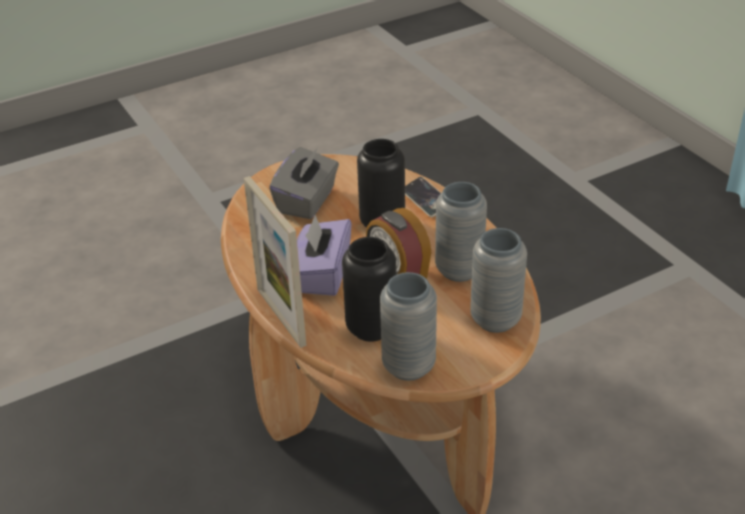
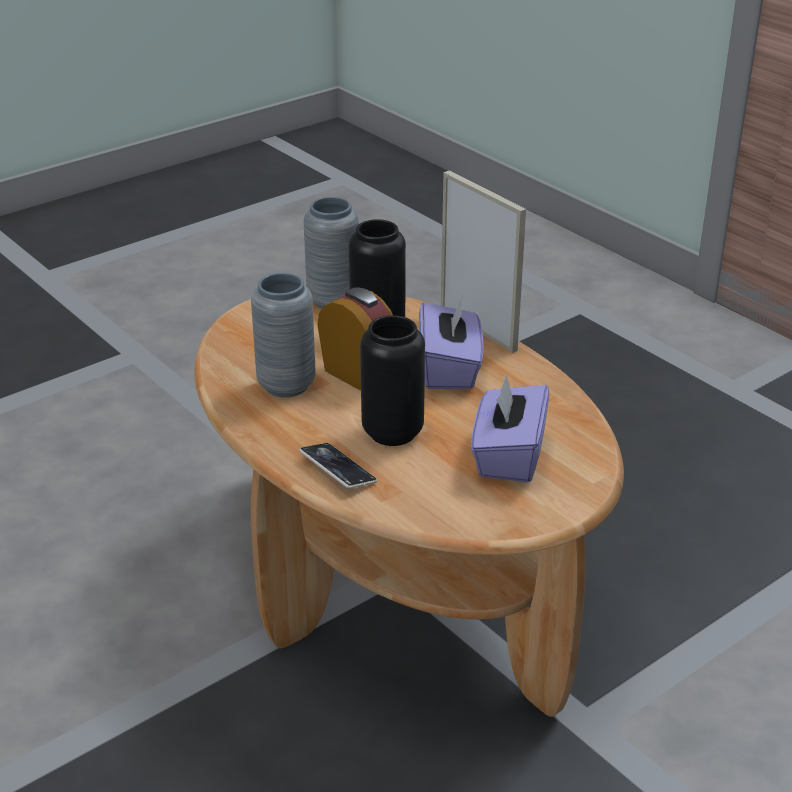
camera: 170 degrees right, 5 degrees down
grey tissue box [269,147,339,219] -> purple tissue box [471,375,549,483]
grey vase [470,228,527,333] -> none

